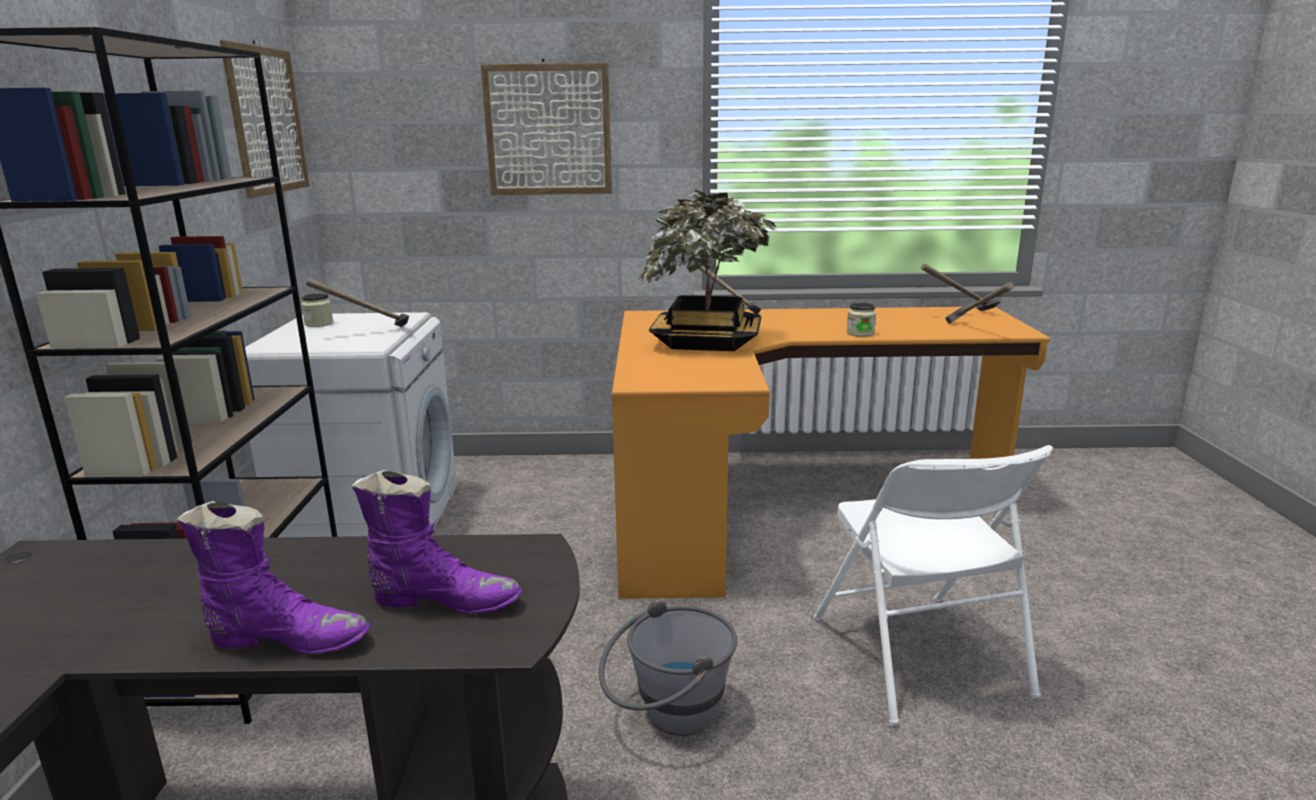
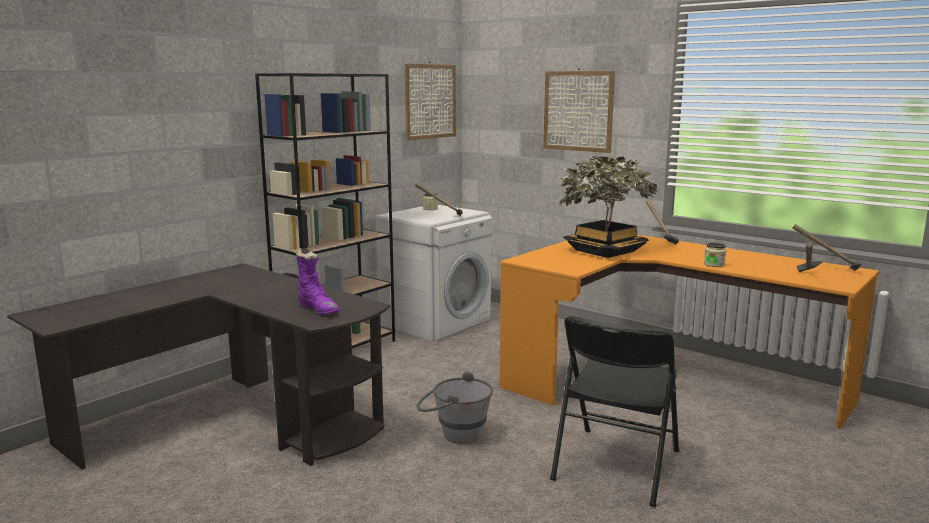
camera: 40 degrees right, 5 degrees down
purple boot [176,501,370,654] -> none
white chair [813,445,1053,726] -> black chair [550,316,680,507]

